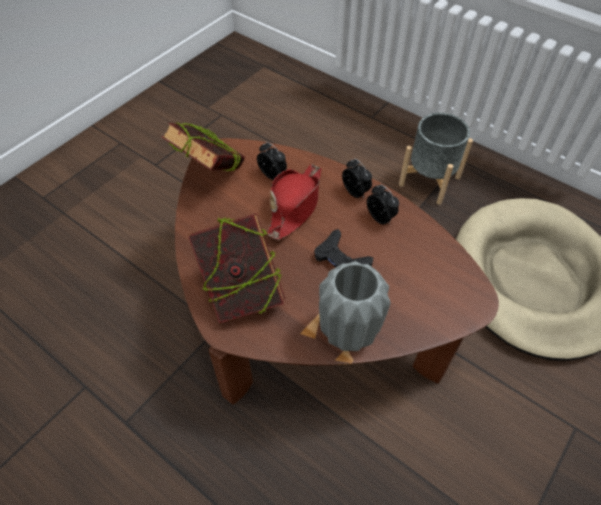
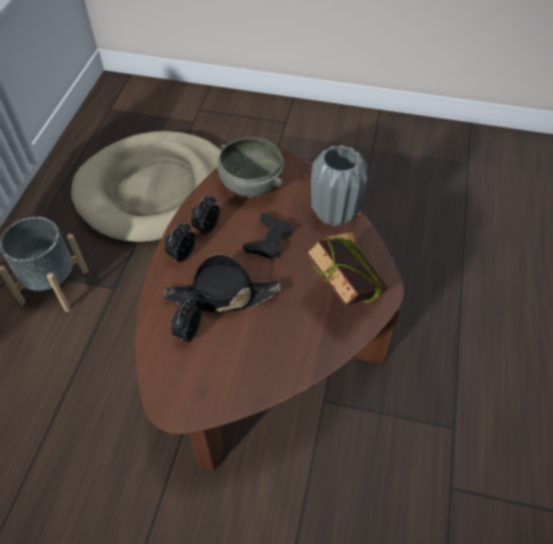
camera: 115 degrees left, 0 degrees up
book [162,122,245,171] -> none
red hat [267,164,321,240] -> black hat [164,254,281,312]
none -> grey bowl [217,137,284,198]

